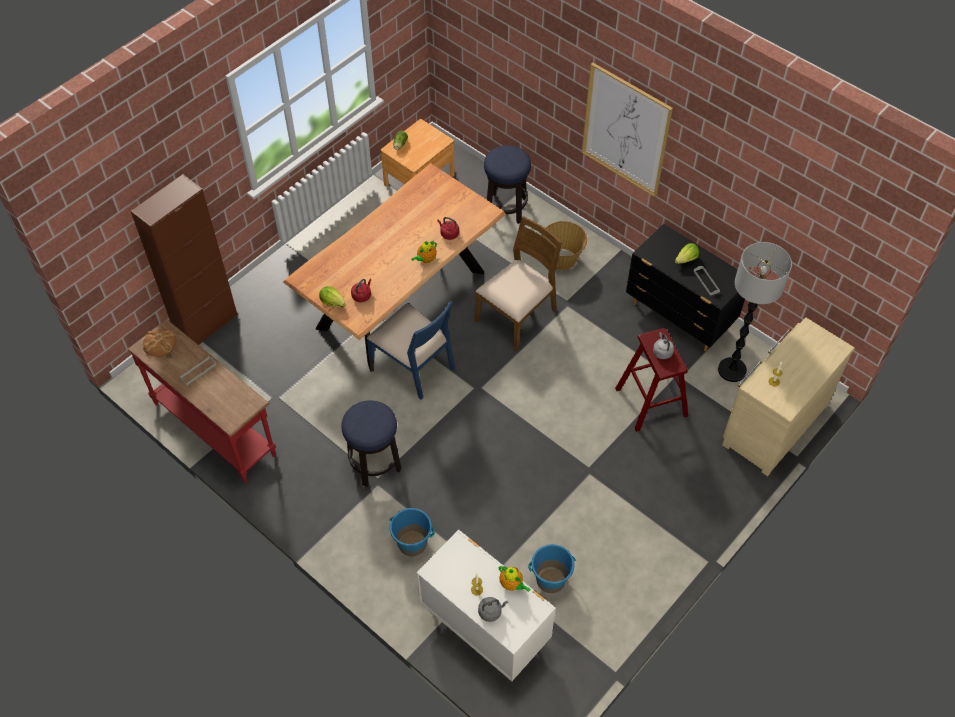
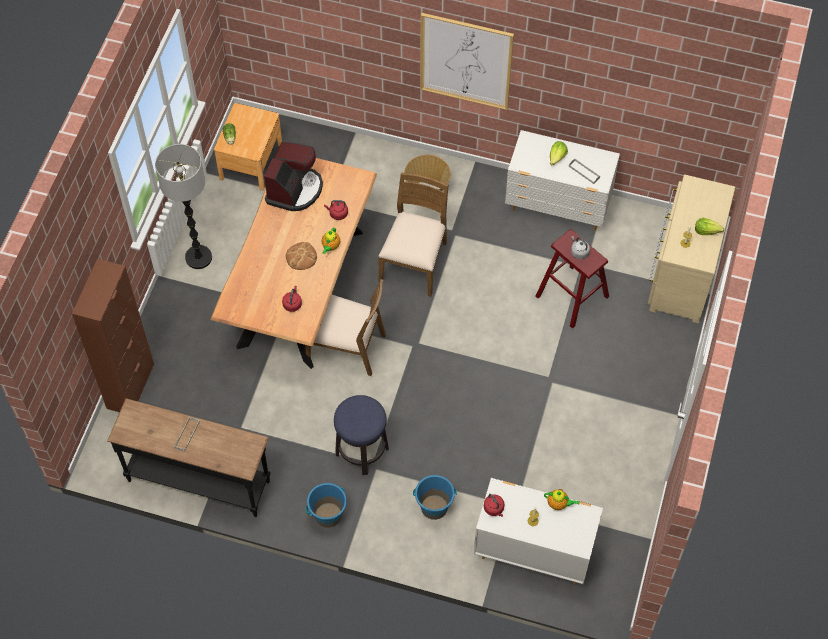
camera: 25 degrees left, 5 degrees up
red console table [128,319,276,483] -> black console table [107,398,270,517]
bread [143,329,176,357] -> bread moved to [286,242,317,270]
lettuce [319,286,346,307] -> lettuce moved to [695,218,724,235]
blue chair [367,301,455,400] -> brown chair [305,279,386,376]
grey kettle [478,597,508,622] -> none
stool [484,146,531,224] -> none
blue bucket [528,544,576,593] -> blue bucket moved to [306,483,347,528]
black dresser [626,224,745,351] -> white dresser [505,130,620,231]
floor lamp [718,242,792,382] -> floor lamp moved to [155,144,212,269]
none -> coffee machine [264,142,323,211]
none -> red kettle [484,494,504,517]

